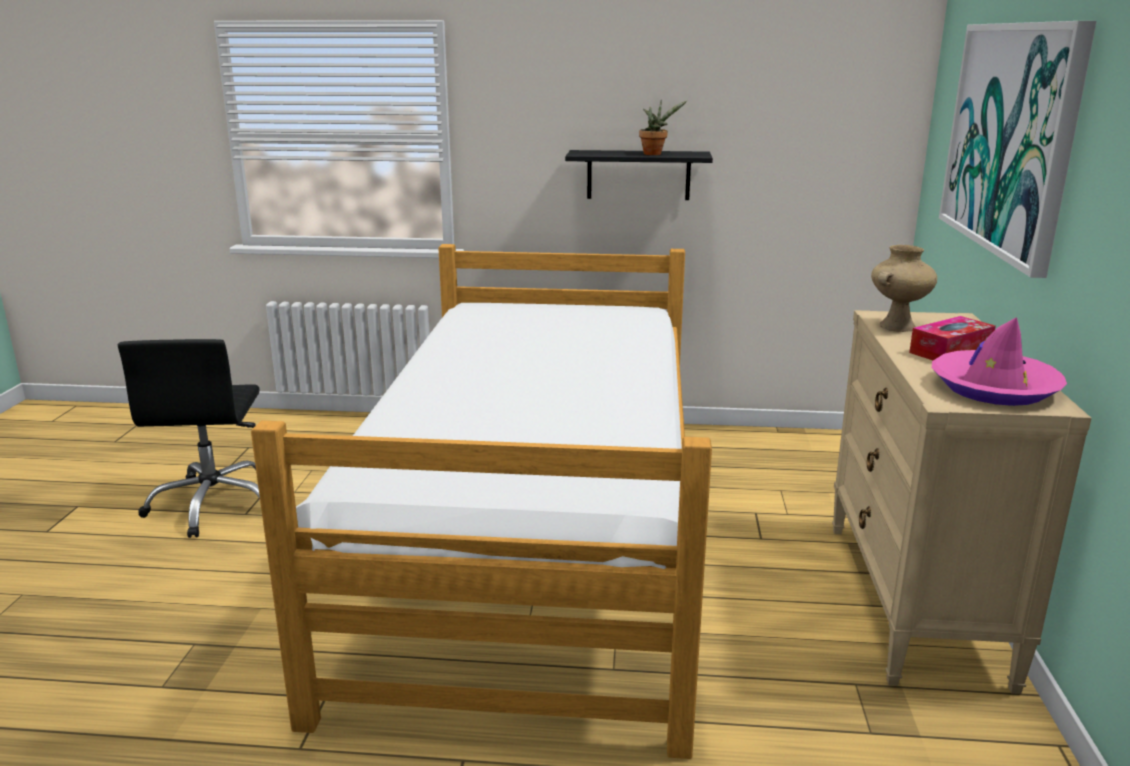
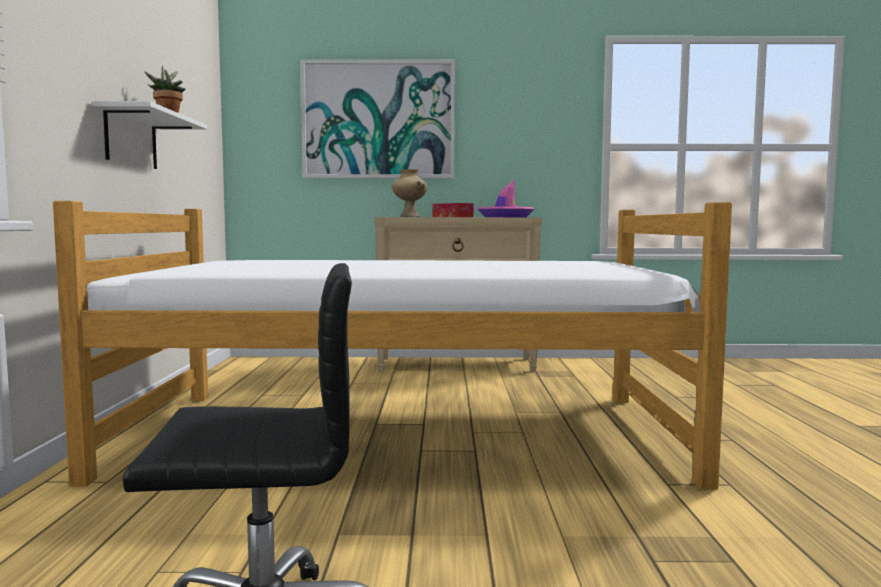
camera: 95 degrees left, 15 degrees down
black shelf [565,150,713,200] -> white shelf [93,101,207,169]

